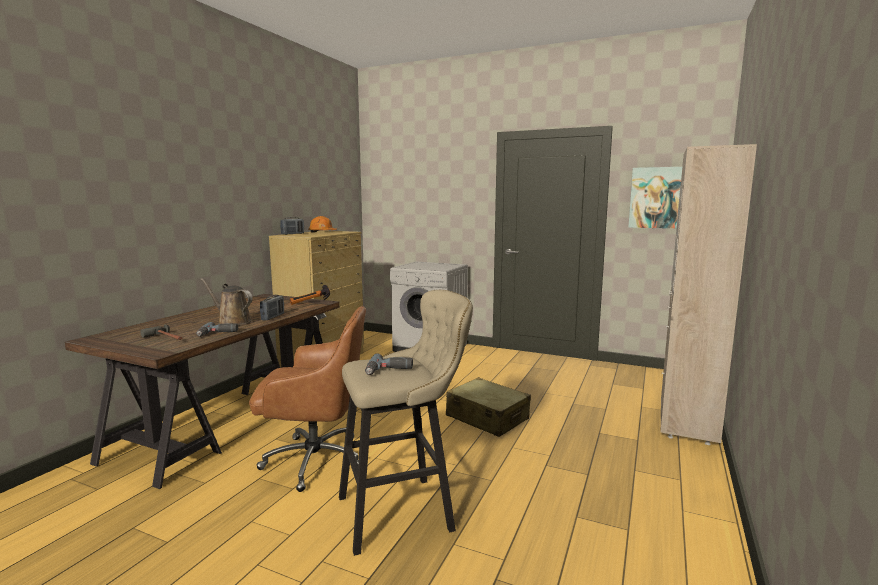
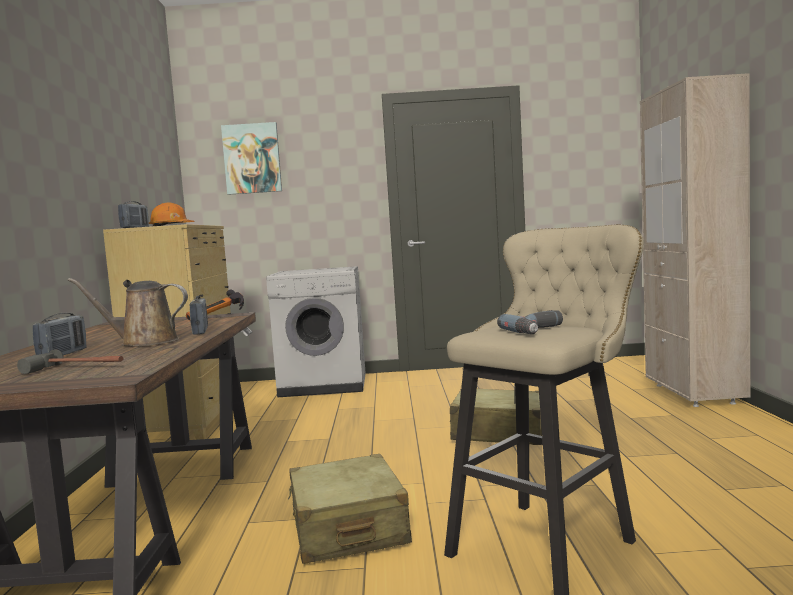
camera: 25 degrees left, 5 degrees down
power drill [196,322,238,337] -> none
brown office chair [249,306,366,492] -> beige suitcase [288,454,412,564]
picture [628,167,682,229] -> picture moved to [221,122,282,195]
none -> radio [32,313,87,355]

